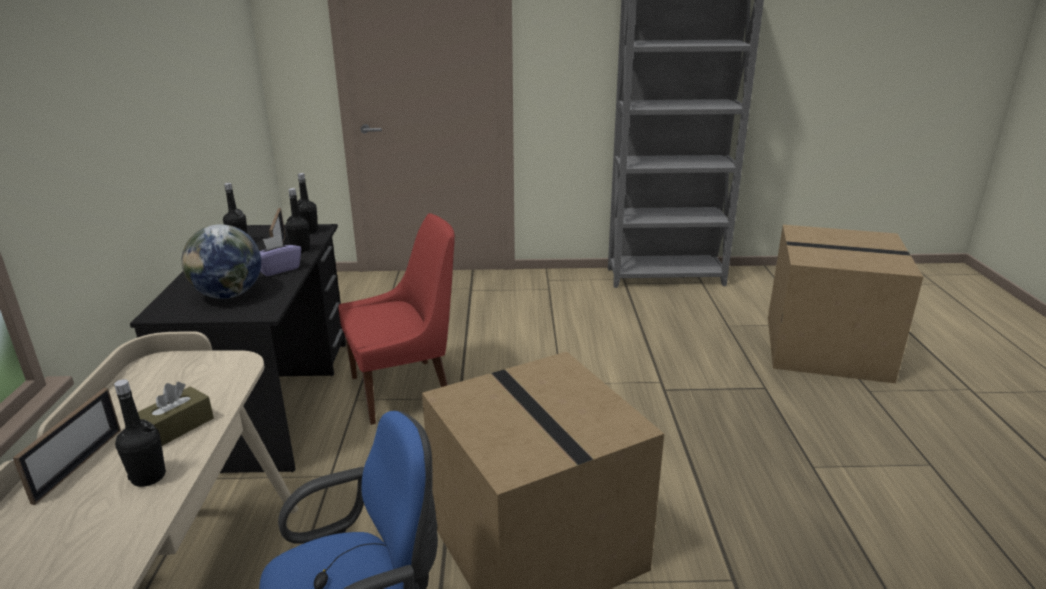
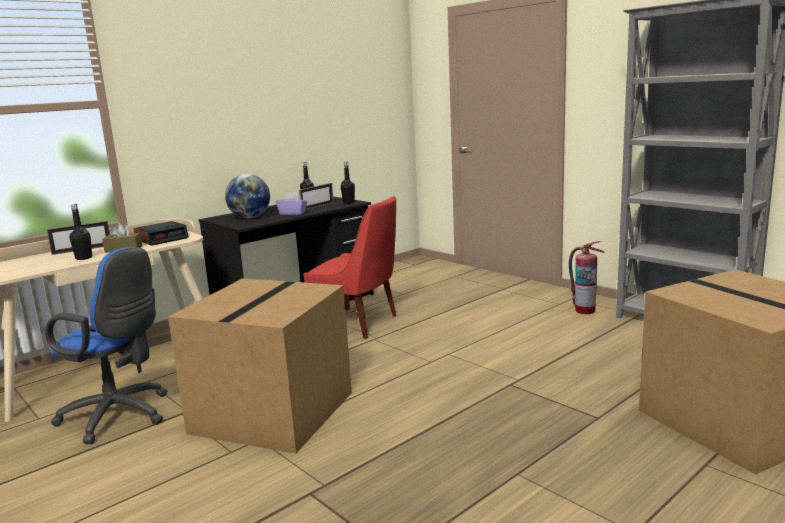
camera: 50 degrees right, 10 degrees down
black bottle [286,188,310,253] -> none
none -> alarm clock [134,221,189,246]
none -> fire extinguisher [569,241,604,314]

